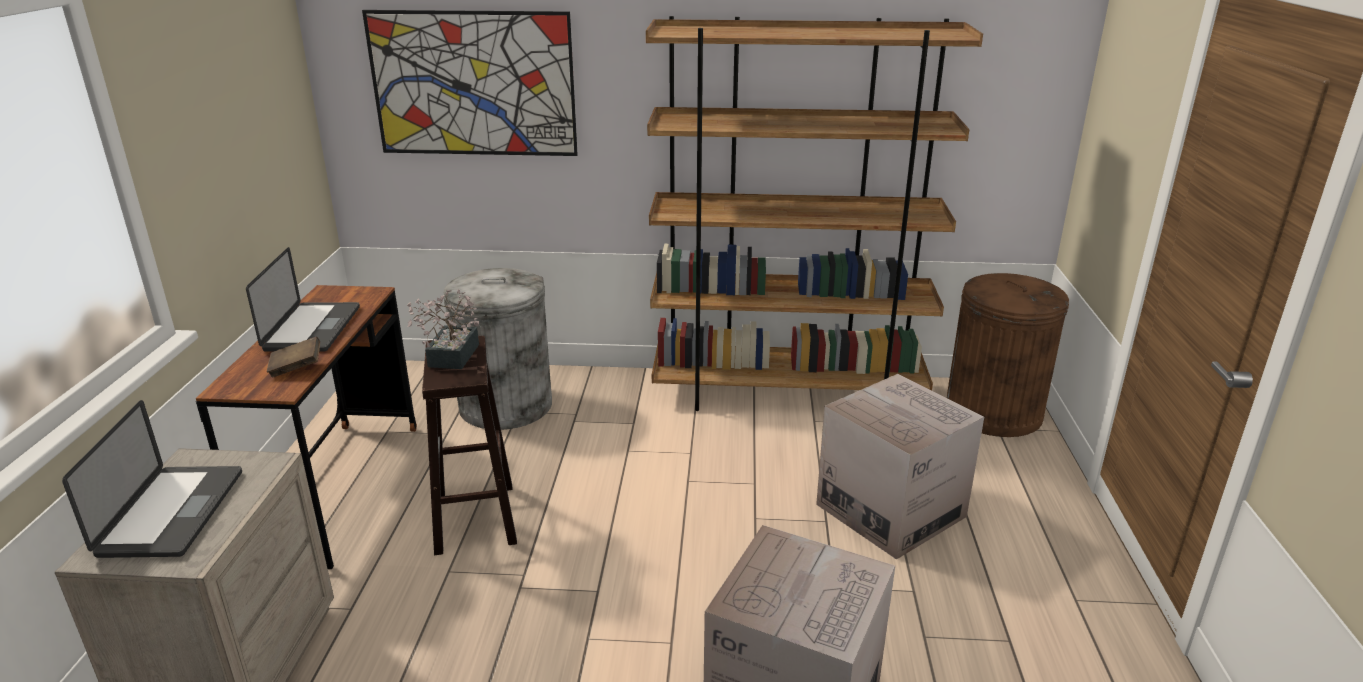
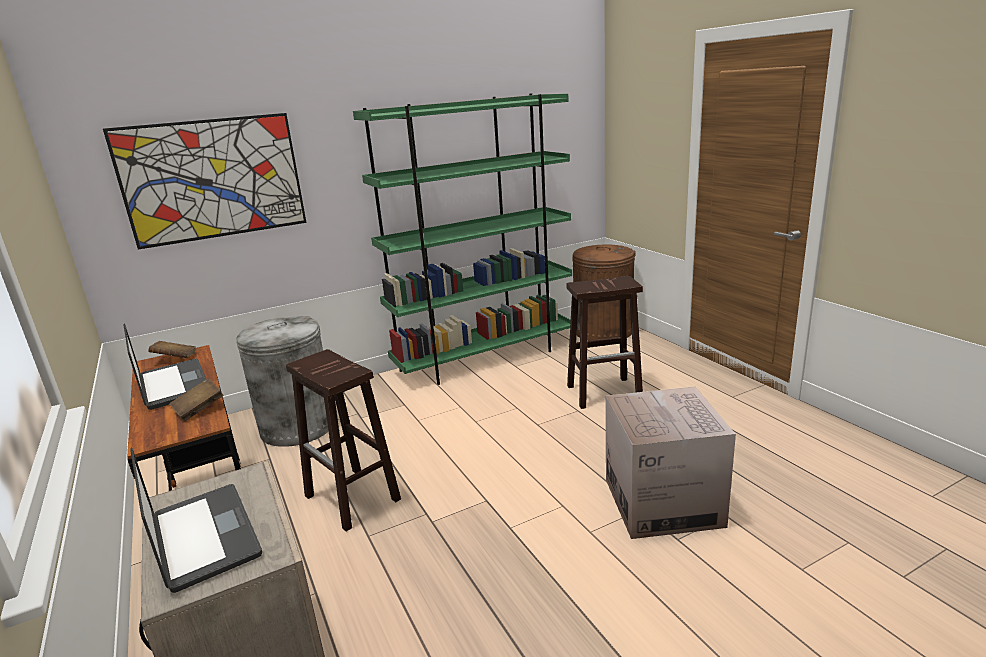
camera: 30 degrees left, 5 degrees down
potted plant [407,289,479,369] -> none
brown bookcase [646,16,983,411] -> green bookcase [353,93,572,385]
cardboard box [816,374,984,560] -> brown stool [566,276,643,409]
none -> brown book [148,341,196,358]

